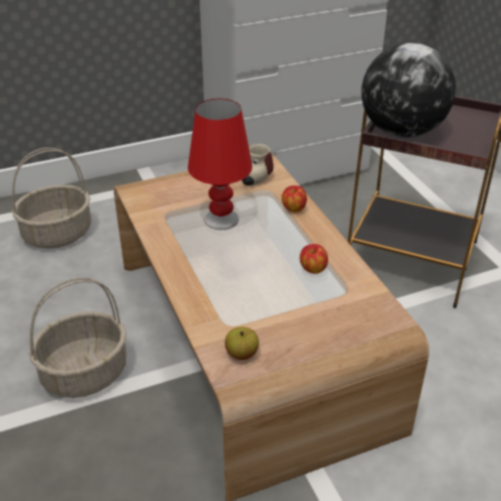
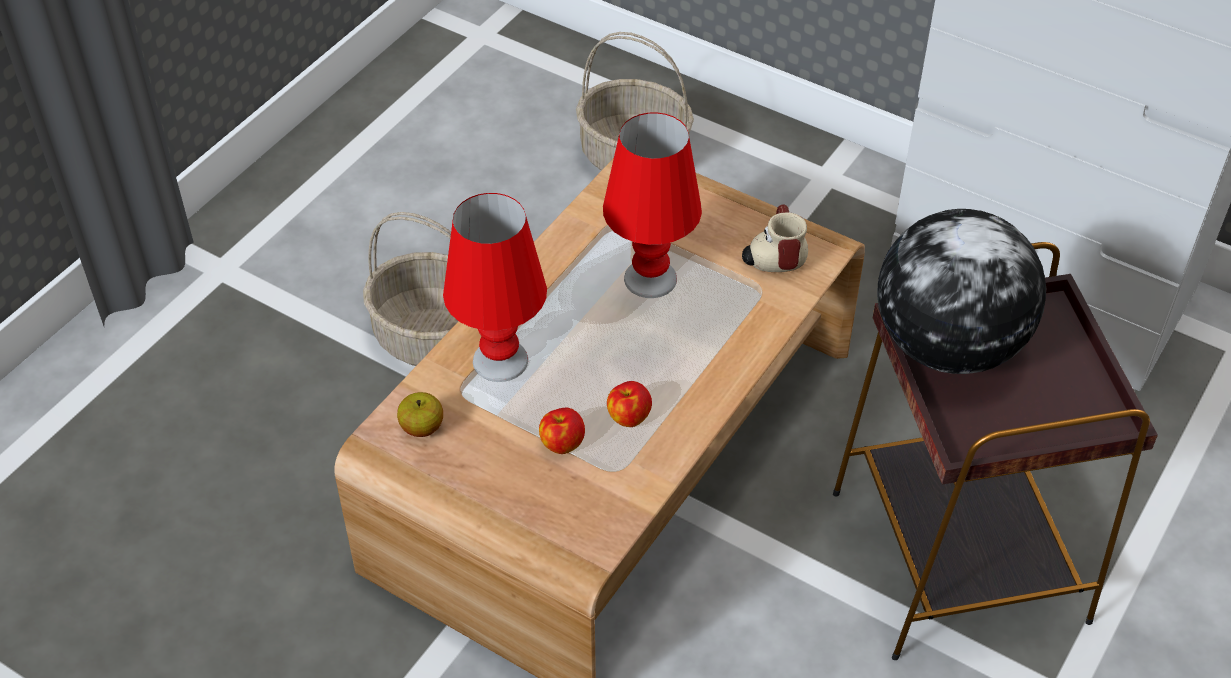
camera: 55 degrees right, 10 degrees up
apple [282,185,307,212] -> apple moved to [539,408,585,454]
none -> red table lamp [443,193,547,382]

